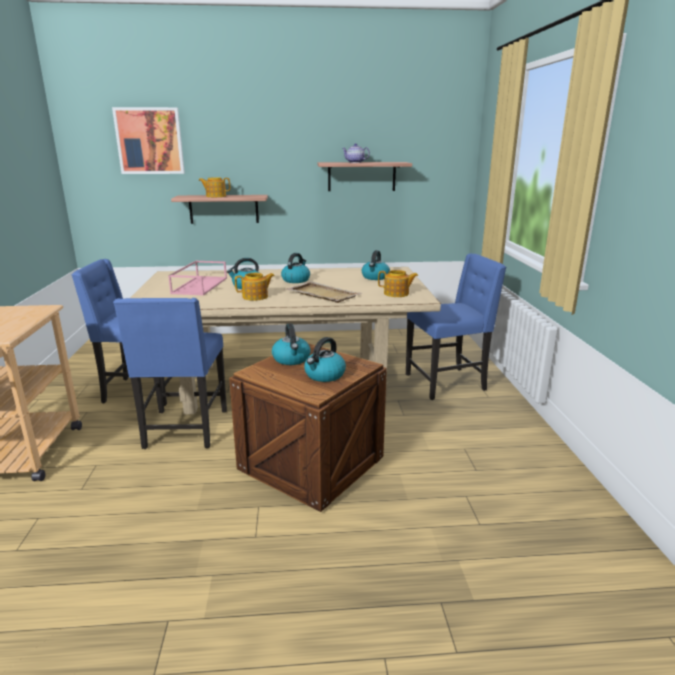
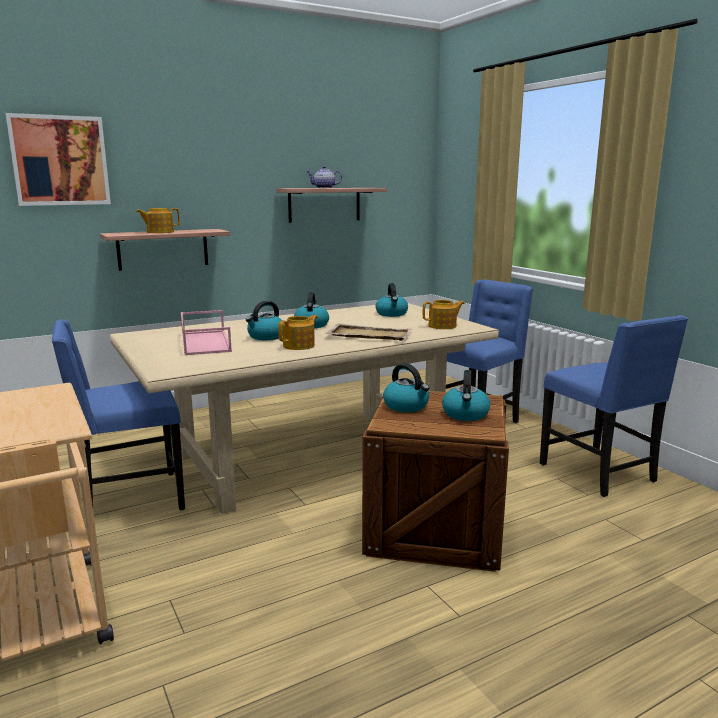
camera: 25 degrees left, 5 degrees down
blue chair [113,298,227,449] -> blue chair moved to [540,315,688,497]

